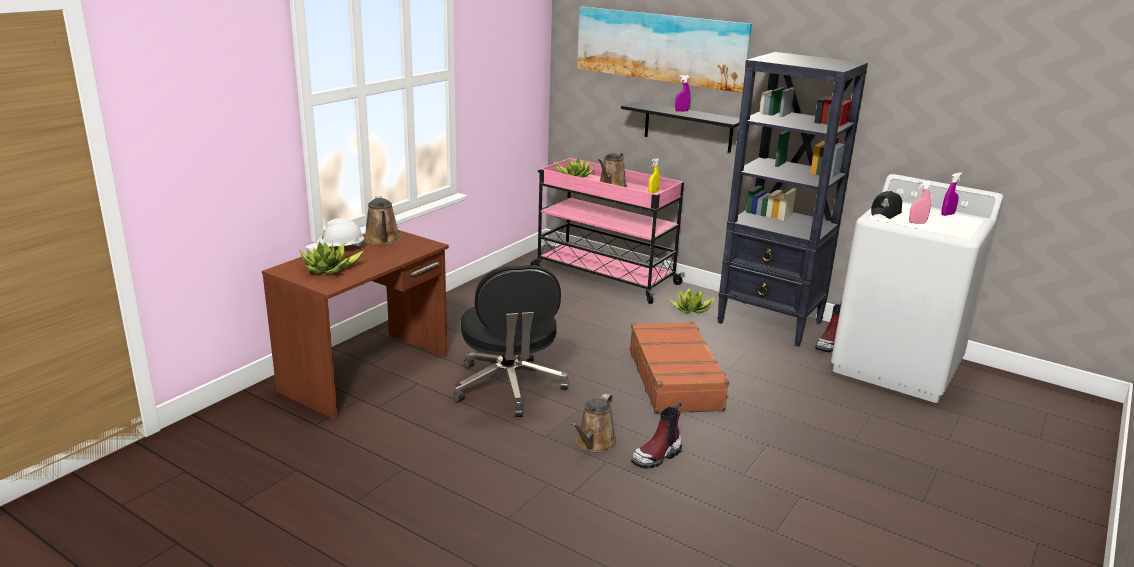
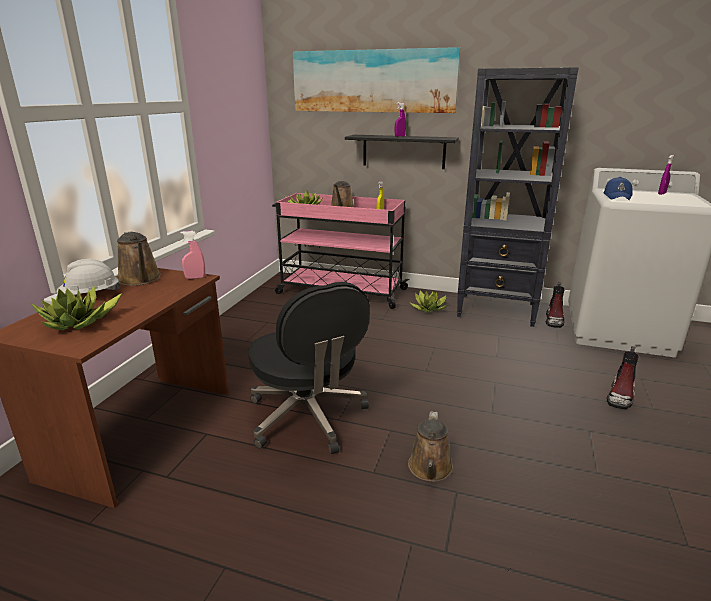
camera: 15 degrees left, 0 degrees up
brown suitcase [630,322,729,414] -> none
boot [631,402,682,468] -> boot moved to [607,346,639,409]
black cap [871,191,902,219] -> blue cap [603,177,633,200]
pink spray bottle [909,180,932,223] -> pink spray bottle moved to [180,231,205,279]

